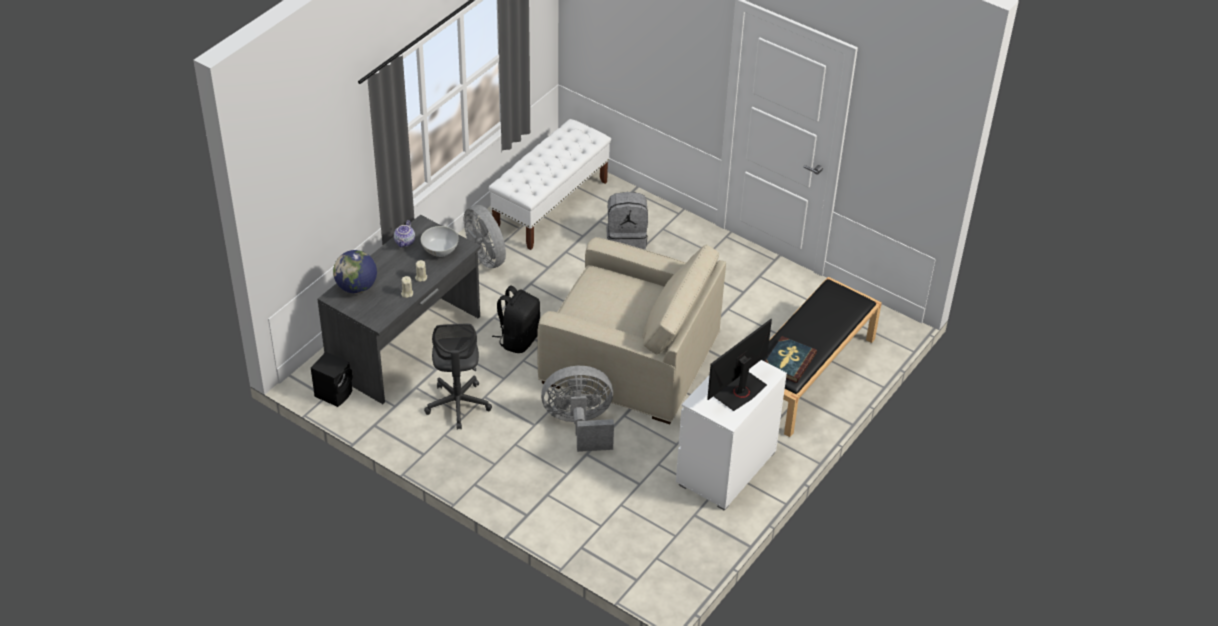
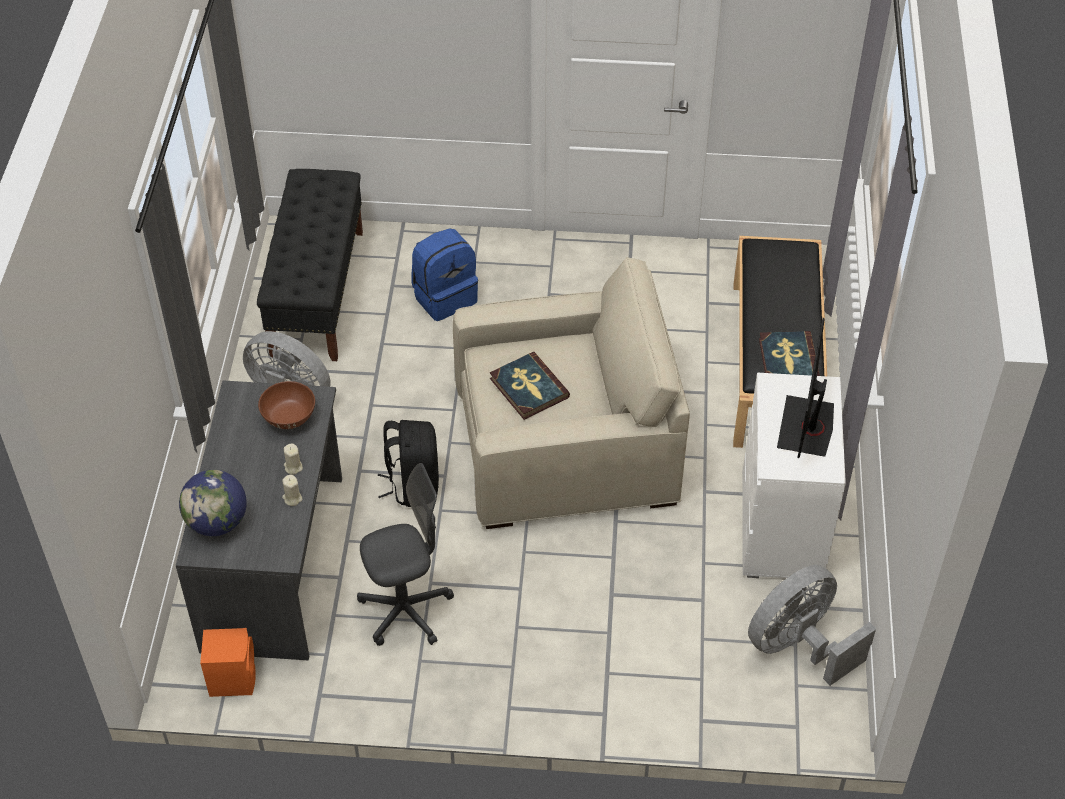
camera: 30 degrees left, 5 degrees up
black speaker [311,352,353,407] -> orange speaker [200,628,256,697]
teapot [394,220,415,247] -> none
white bowl [421,226,459,257] -> brown bowl [258,381,315,429]
grey office chair [424,323,492,430] -> grey office chair turned 75 degrees counterclockwise [357,463,454,646]
white bench [488,119,611,250] -> black bench [257,169,363,361]
grey fan [541,366,614,452] -> grey fan moved to [748,565,876,686]
grey backpack [606,192,648,250] -> blue backpack [411,229,478,321]
none -> book [490,352,570,420]

